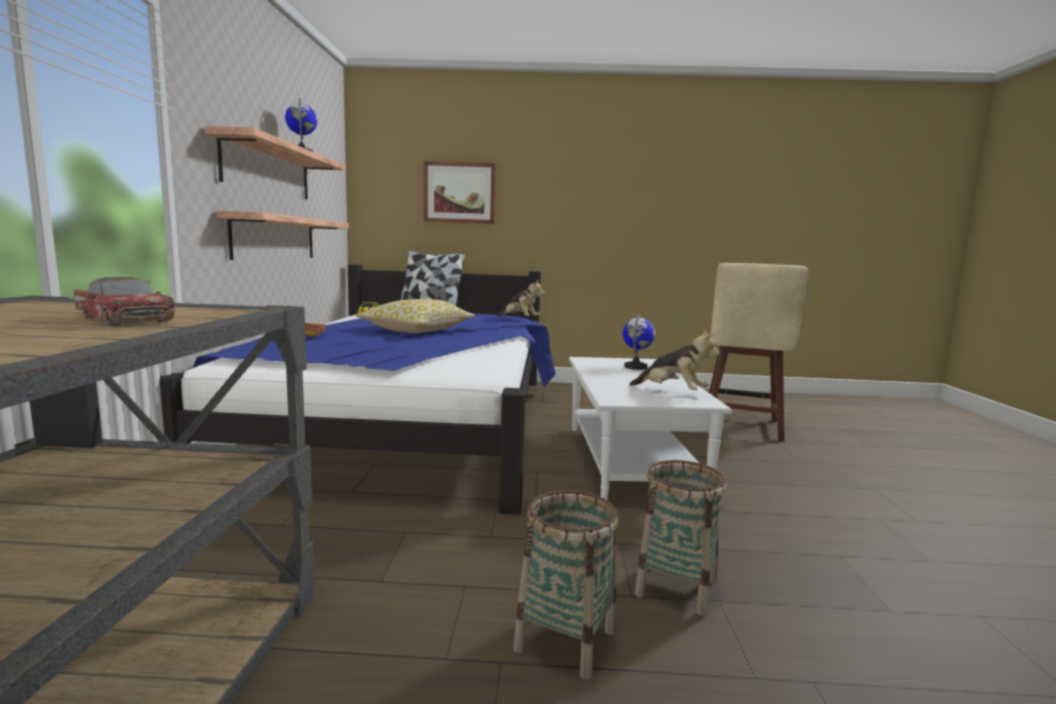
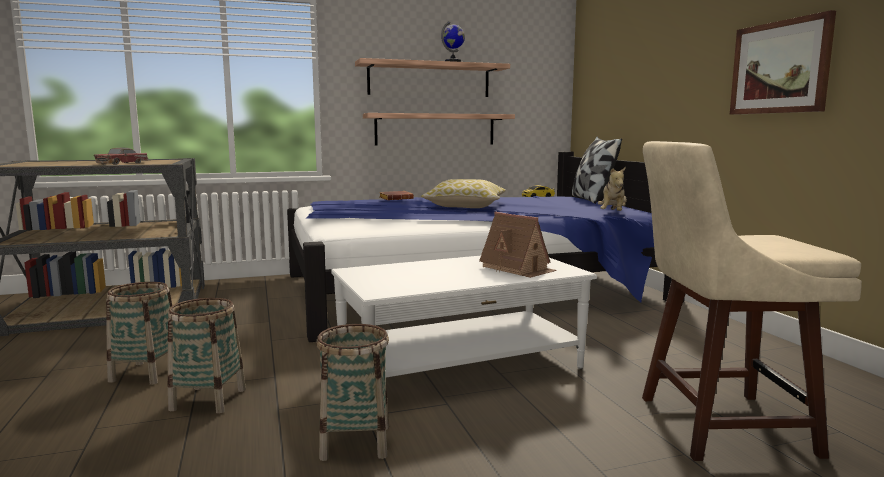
camera: 70 degrees right, 0 degrees up
picture [424,161,496,224] -> picture moved to [730,10,836,115]
globe [623,314,655,370] -> toy house [479,212,556,278]
plush toy [629,329,720,390] -> none
none -> basket [316,324,389,461]

